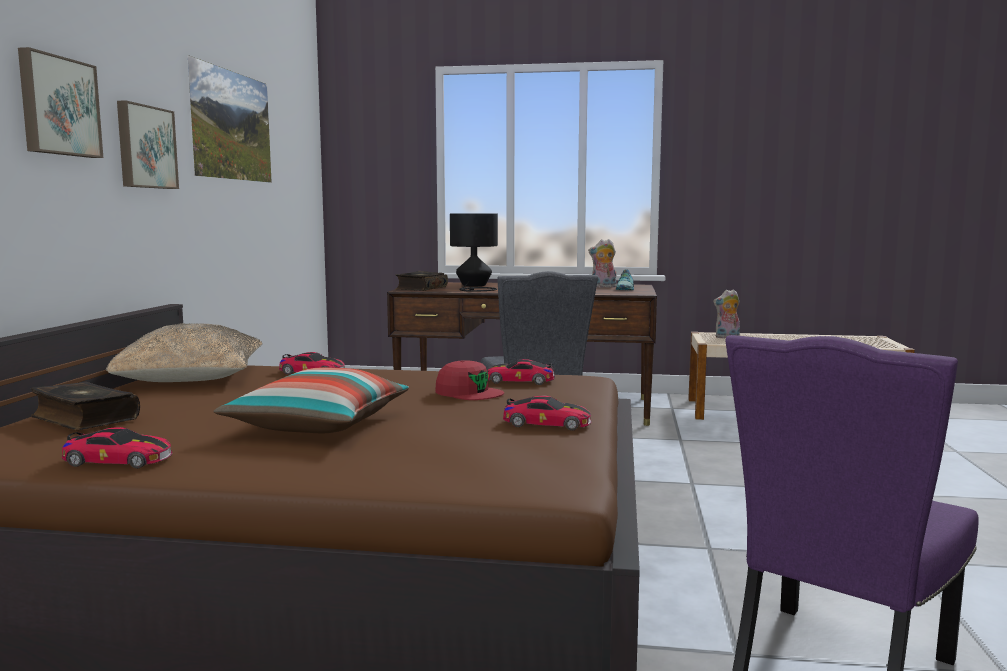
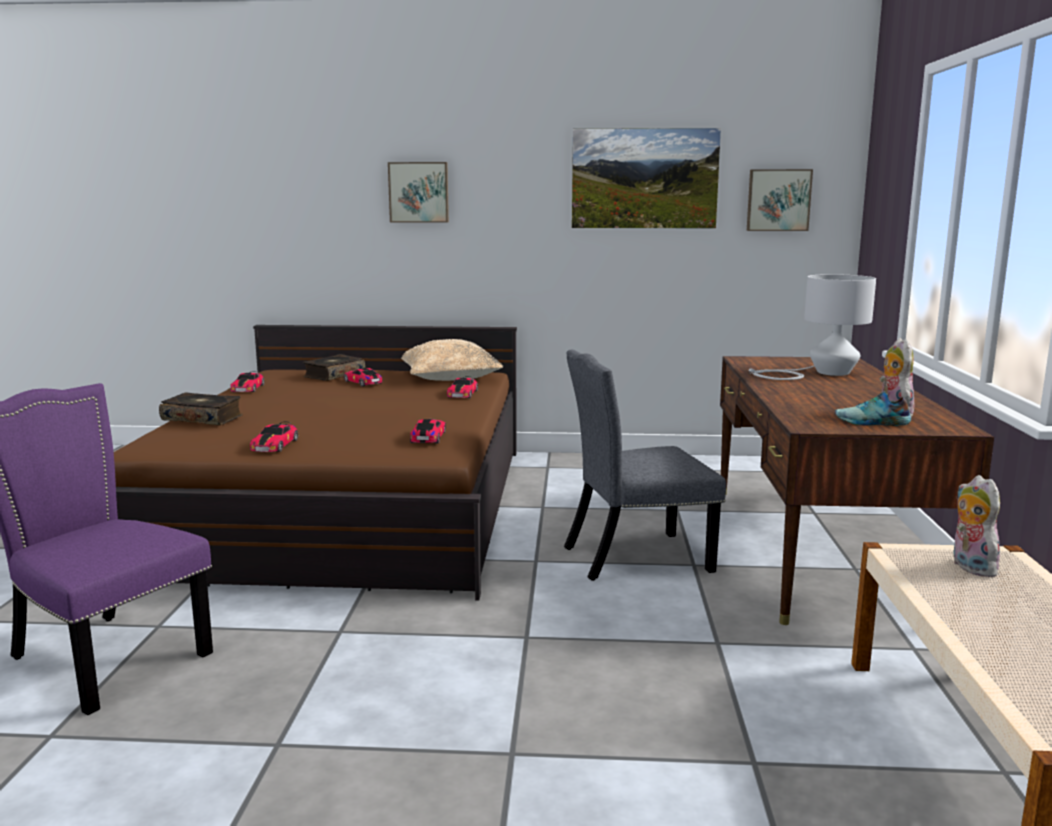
camera: 85 degrees right, 5 degrees up
picture [117,100,179,189] -> picture moved to [747,169,813,231]
pillow [213,368,409,433] -> none
book [396,271,448,291] -> book moved to [159,392,243,426]
red cap [435,360,504,400] -> none
black table lamp [450,214,498,292] -> white table lamp [749,274,876,380]
none -> toy car [344,368,382,387]

